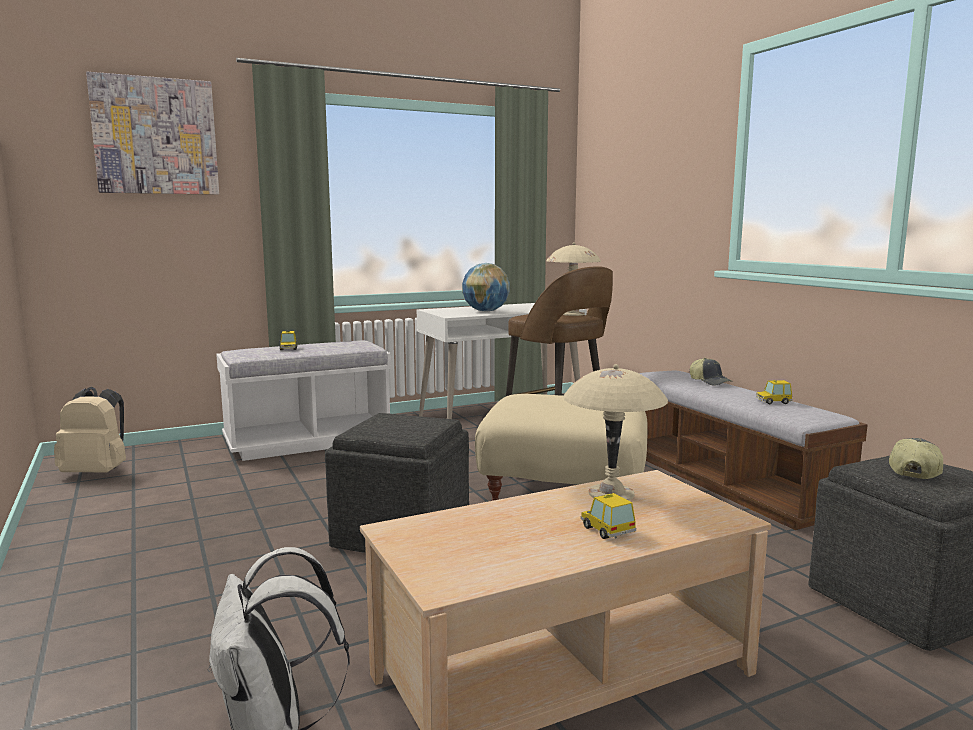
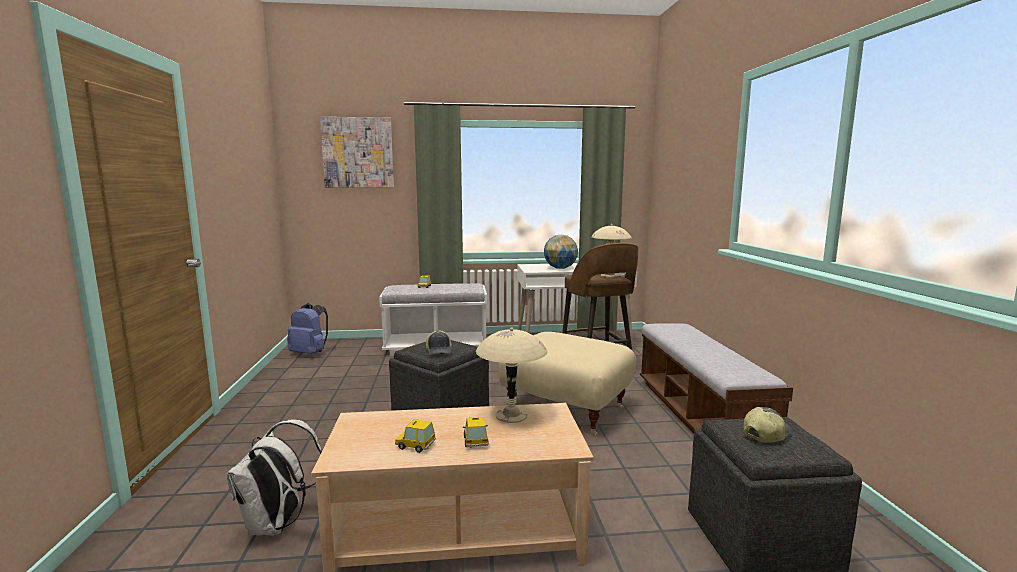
camera: 20 degrees right, 0 degrees up
beige backpack [54,387,126,473] -> blue backpack [287,303,328,354]
cap [690,358,733,386] -> cap moved to [426,330,452,355]
toy car [756,380,793,404] -> toy car moved to [395,419,436,453]

